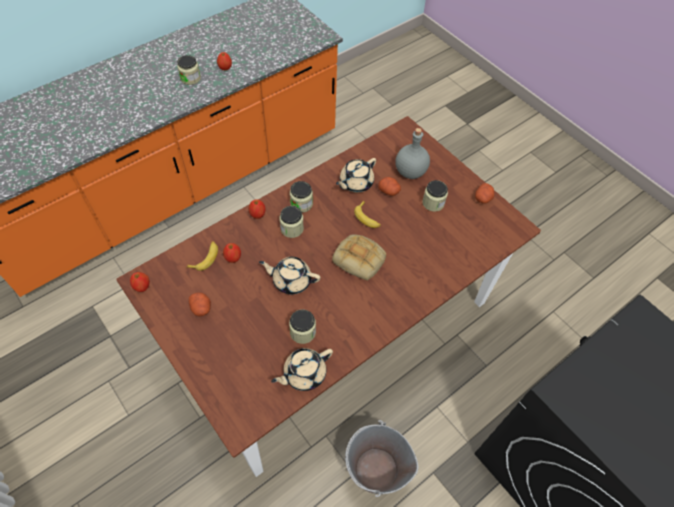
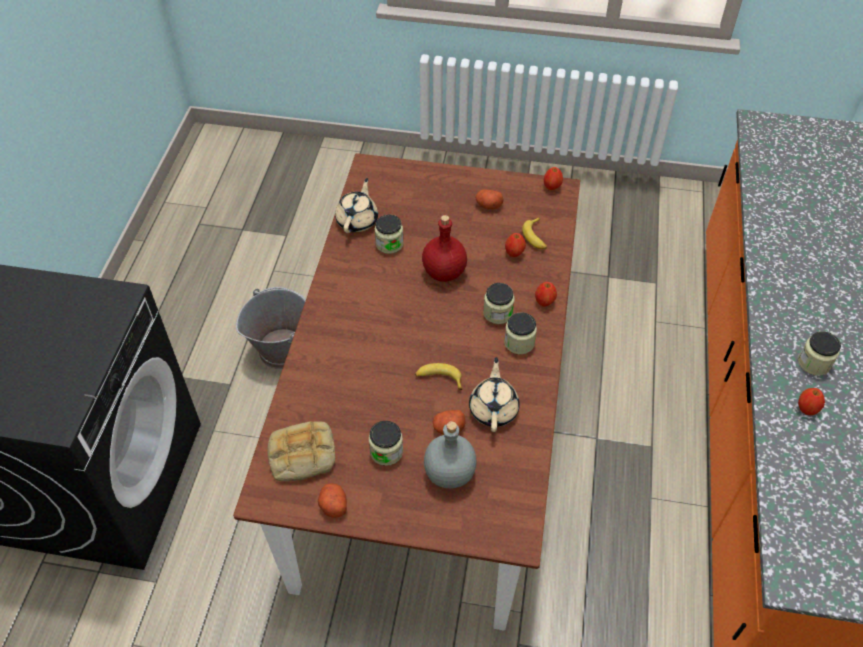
camera: 140 degrees right, 5 degrees down
beige teapot [259,257,320,294] -> red bottle [422,215,467,282]
bread [332,234,386,280] -> bread moved to [267,421,335,481]

